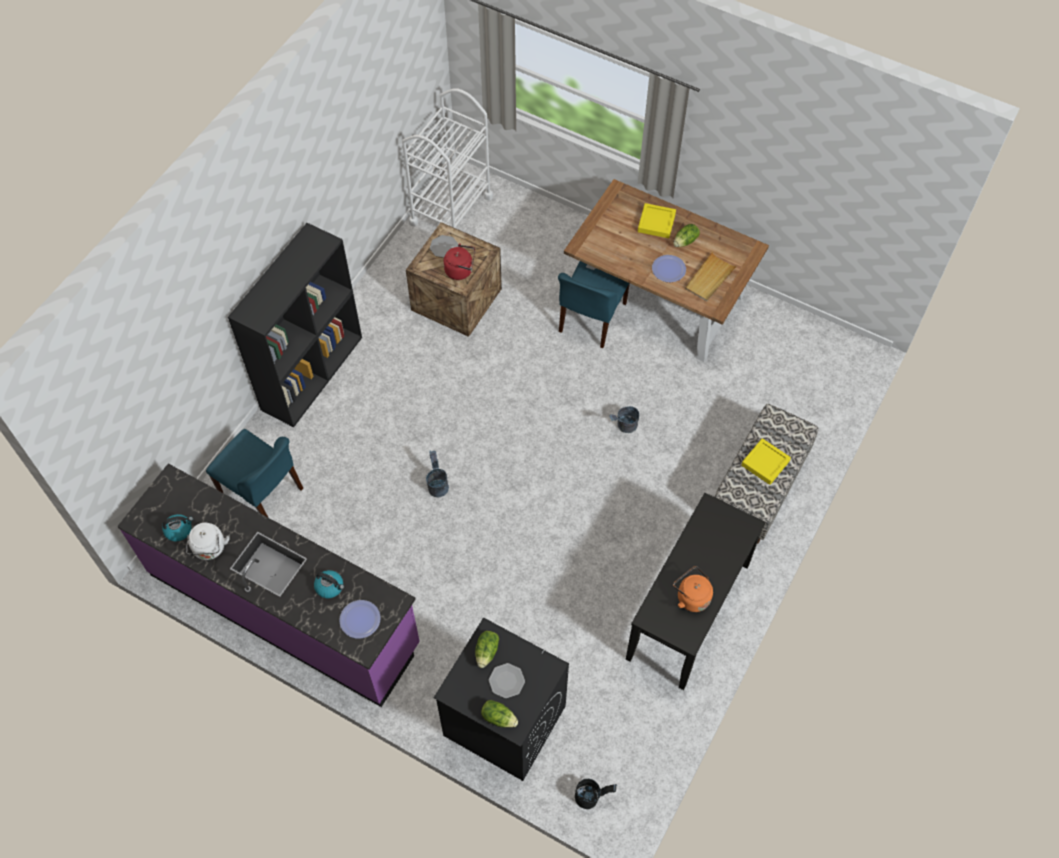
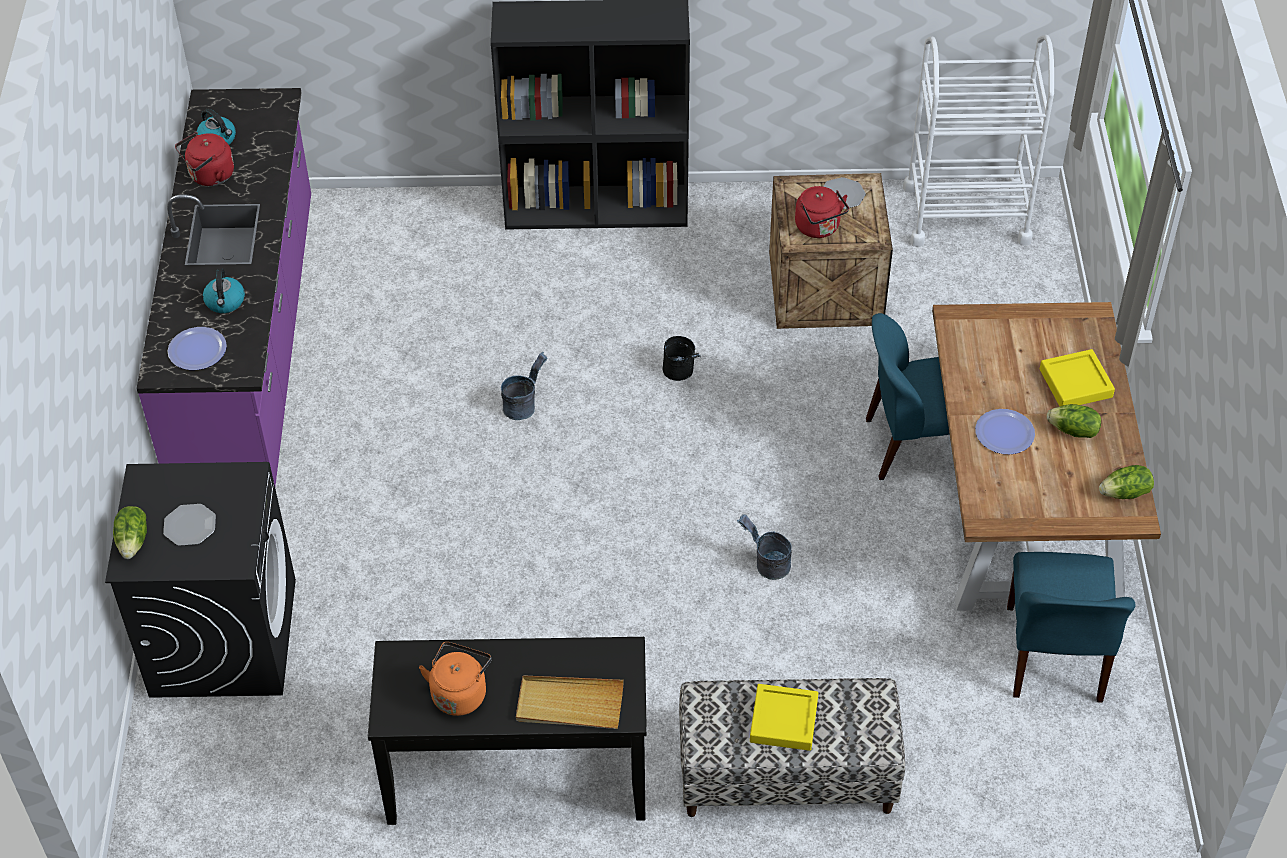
camera: 60 degrees right, 10 degrees down
white kettle [186,523,230,560] -> red kettle [175,132,234,186]
blue chair [206,429,303,517] -> blue chair moved to [1007,552,1135,703]
lettuce [475,631,499,668] -> lettuce moved to [1099,465,1154,499]
black bucket [575,779,617,809] -> black bucket moved to [662,336,701,381]
beige tray [685,251,738,301] -> beige tray moved to [516,676,624,729]

